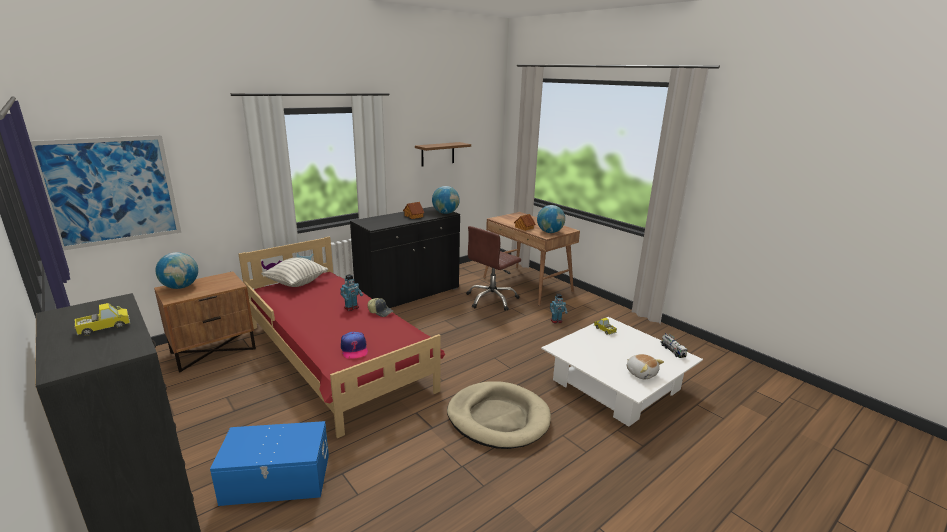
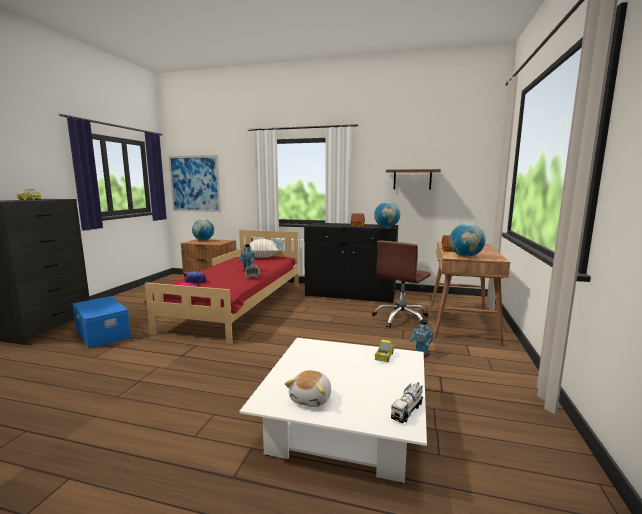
camera: 55 degrees right, 10 degrees down
beige dog bed [447,381,551,449] -> none
brown office chair [466,226,521,311] -> brown office chair turned 60 degrees counterclockwise [372,240,431,328]

